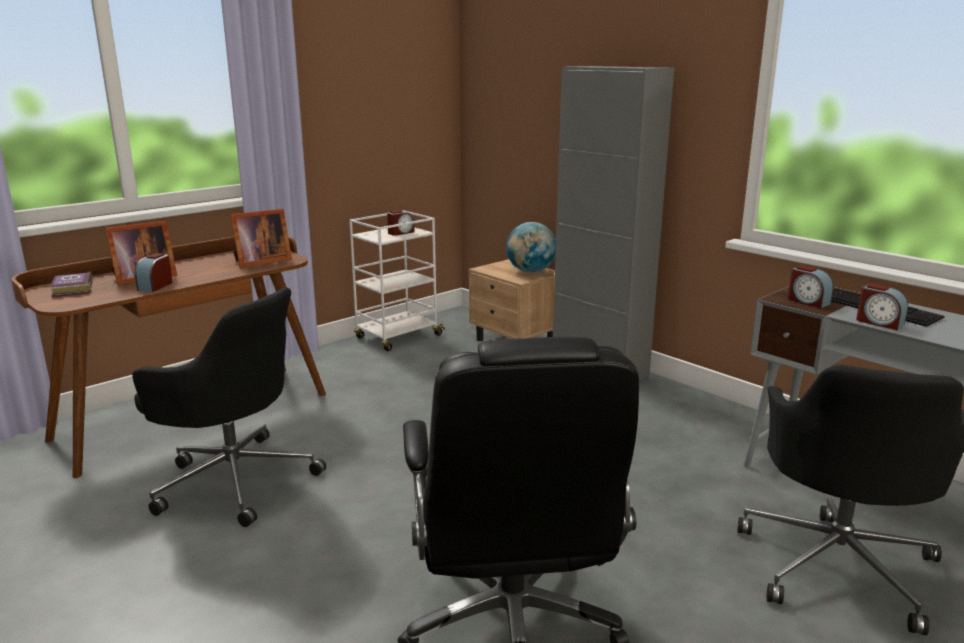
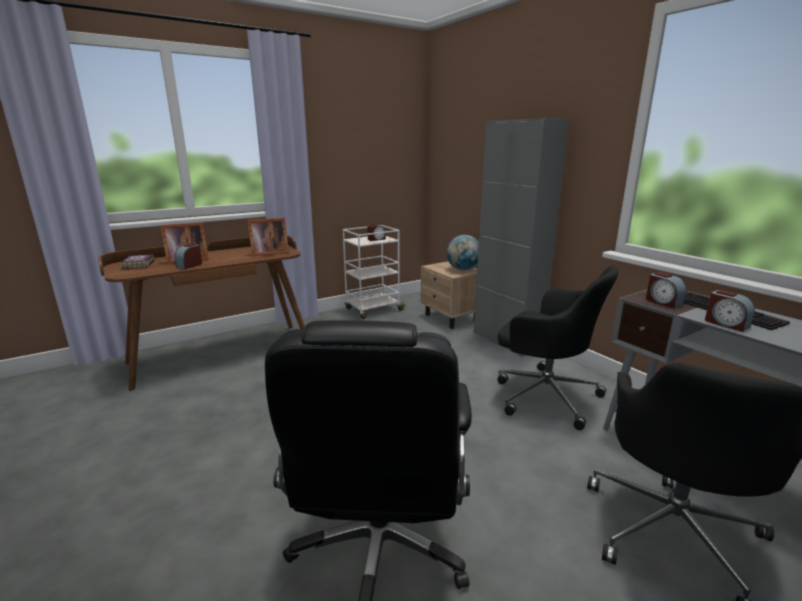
camera: 10 degrees right, 0 degrees up
black office chair [132,287,326,527] -> black office chair moved to [497,266,618,430]

